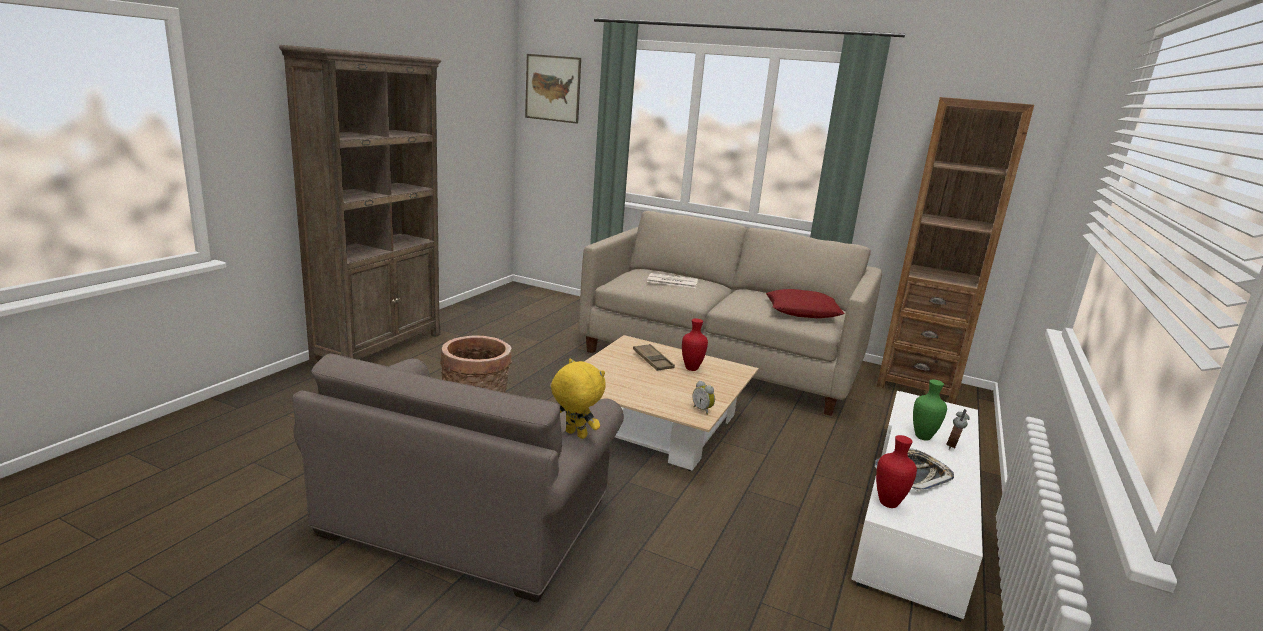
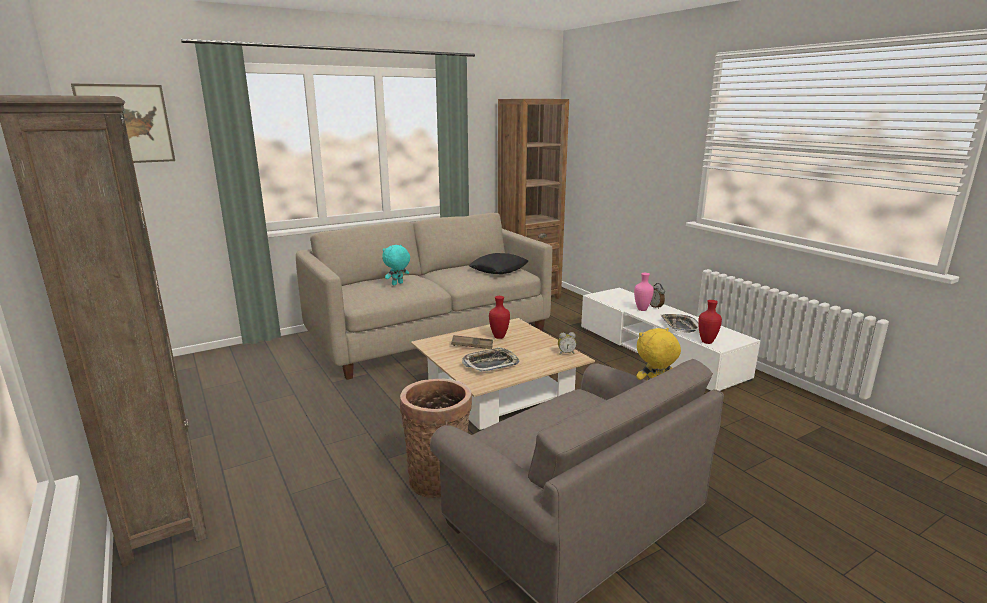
camera: 55 degrees left, 0 degrees up
newspaper [647,273,698,288] -> turquoise plush toy [382,245,410,285]
red pillow [766,289,844,318] -> black pillow [469,253,528,274]
green vase [913,380,947,441] -> pink vase [634,273,654,311]
none -> tray [462,347,520,372]

